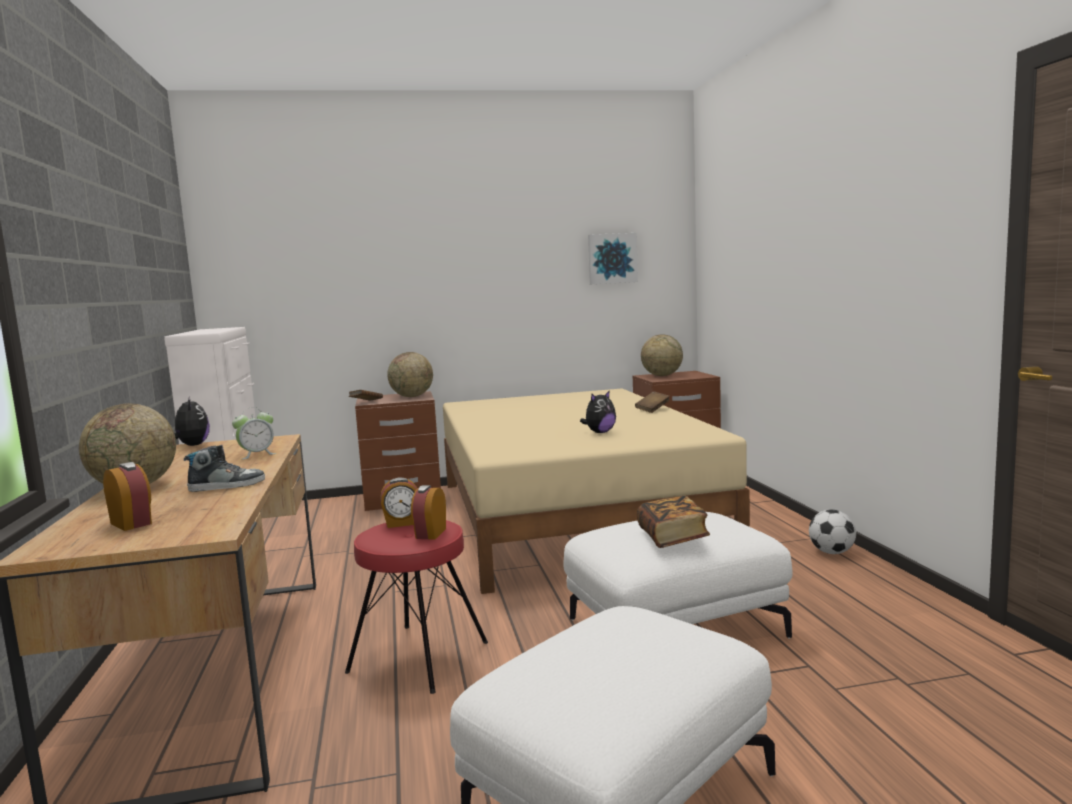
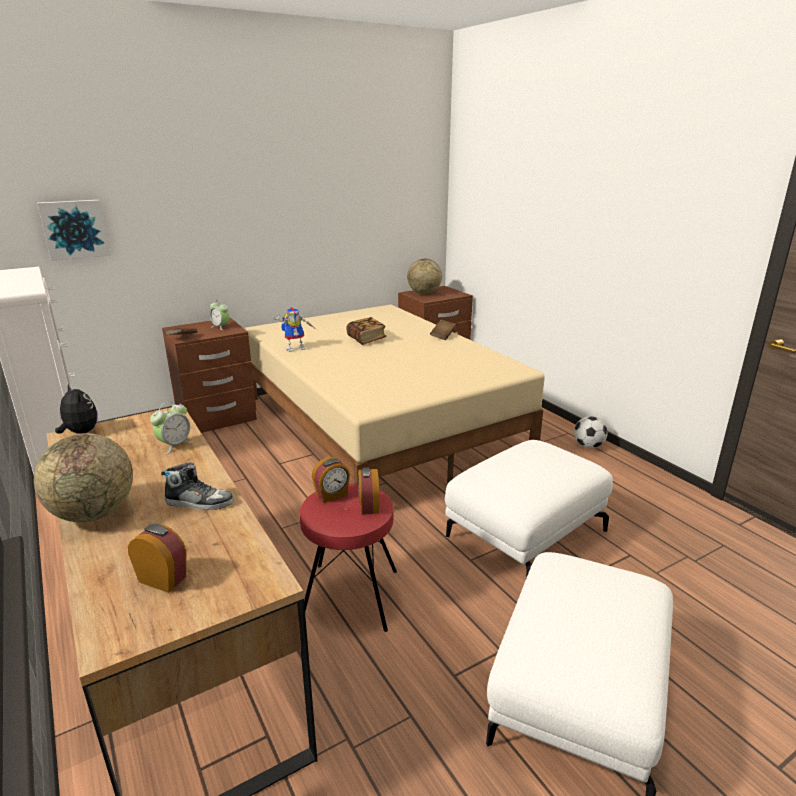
camera: 20 degrees left, 15 degrees up
shoe [184,445,265,492] -> shoe turned 45 degrees clockwise [161,462,233,510]
globe [387,352,433,397] -> alarm clock [210,300,230,330]
plush toy [580,390,616,433] -> none
picture [588,233,638,284] -> picture moved to [37,200,111,261]
book [637,496,710,548] -> book moved to [346,317,387,345]
none -> toy robot [273,307,316,352]

